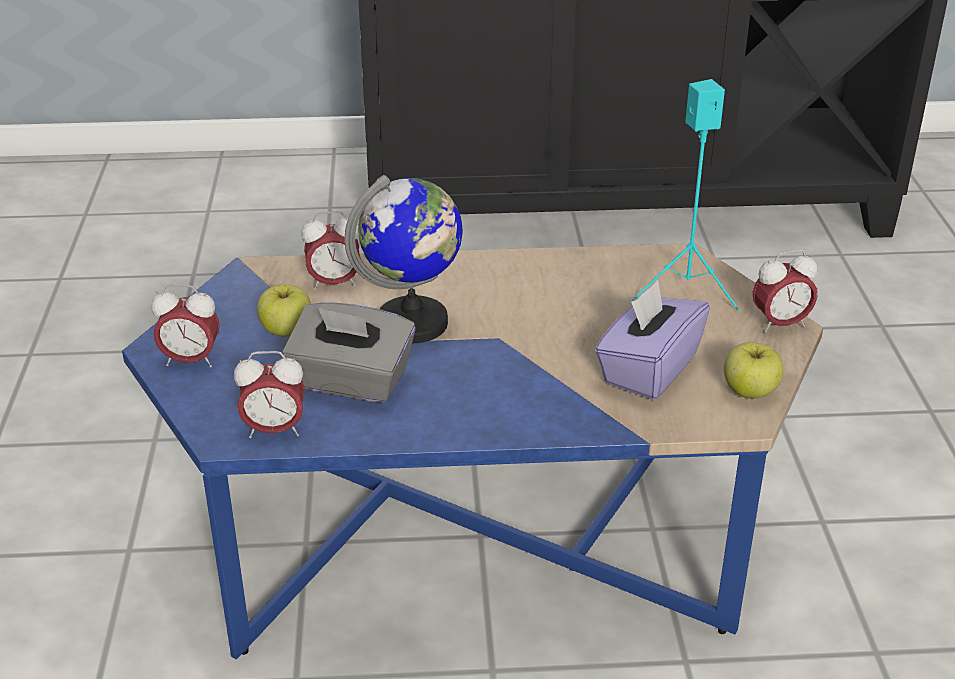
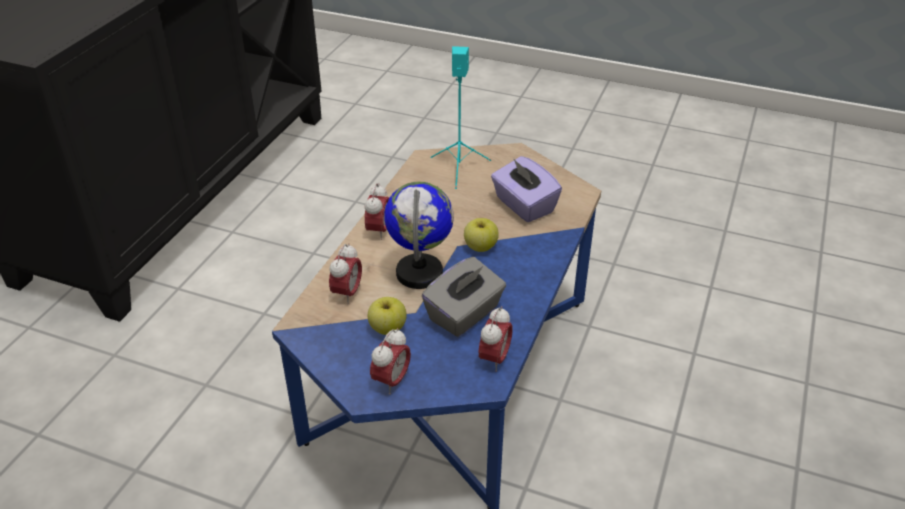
camera: 65 degrees left, 5 degrees up
apple [724,342,783,398] -> apple moved to [464,218,499,252]
alarm clock [753,249,818,333] -> alarm clock moved to [365,184,389,240]

